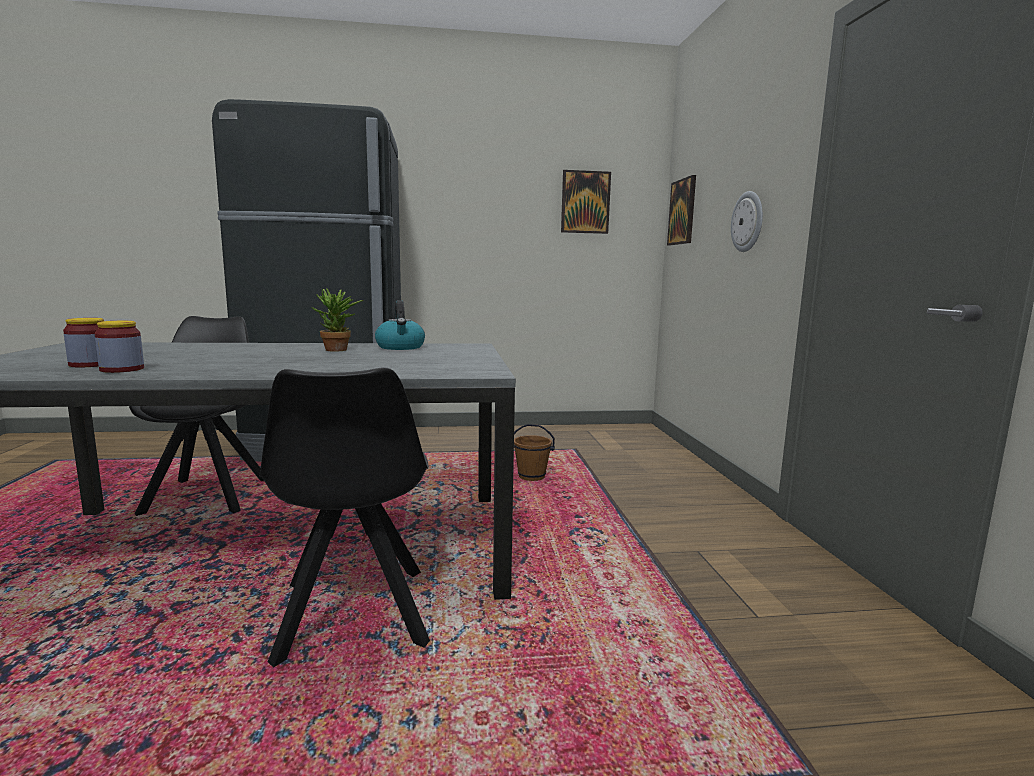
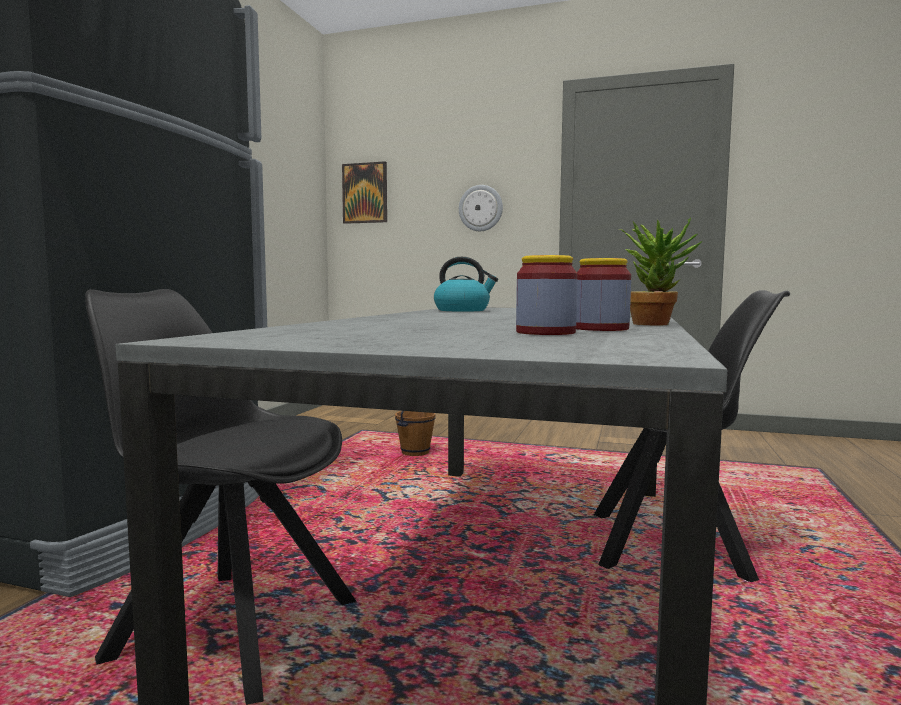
camera: 65 degrees left, 5 degrees down
potted plant [312,288,363,351] -> potted plant moved to [619,218,702,326]
picture [561,170,611,234] -> none

